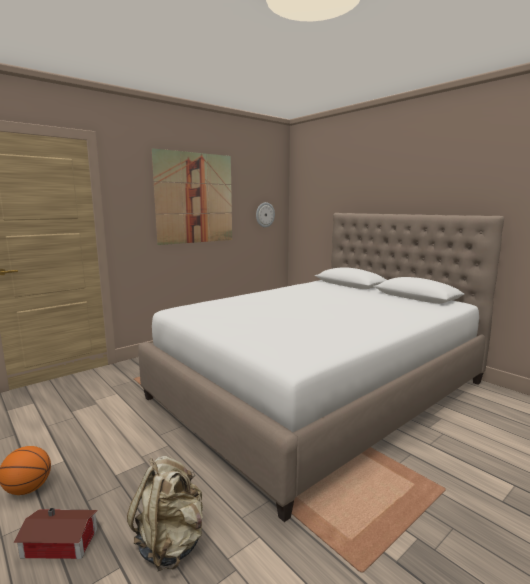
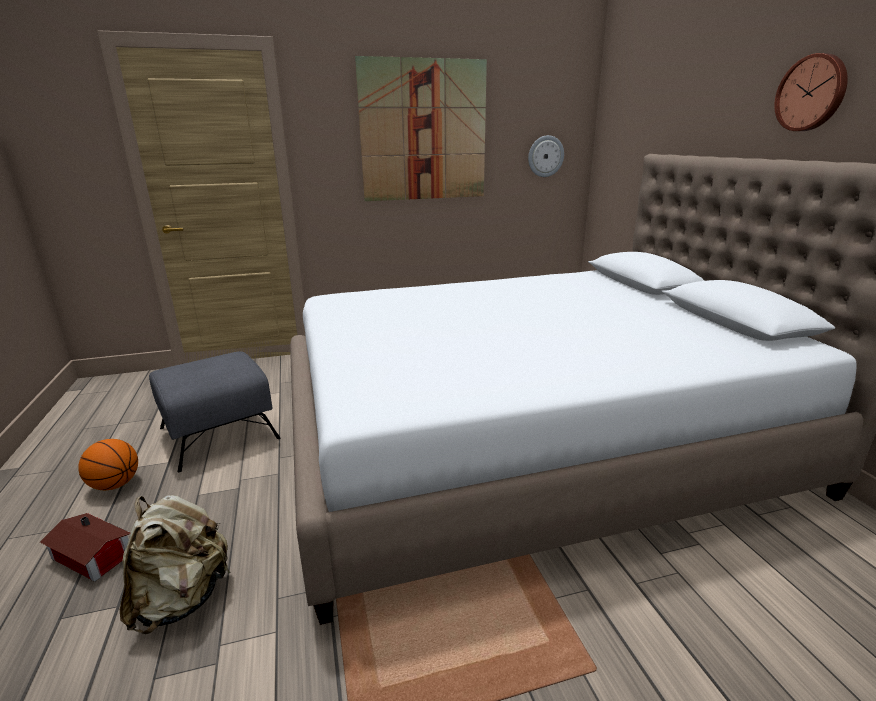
camera: 25 degrees right, 10 degrees up
none -> grey ottoman [149,351,280,472]
none -> wall clock [774,53,848,131]

